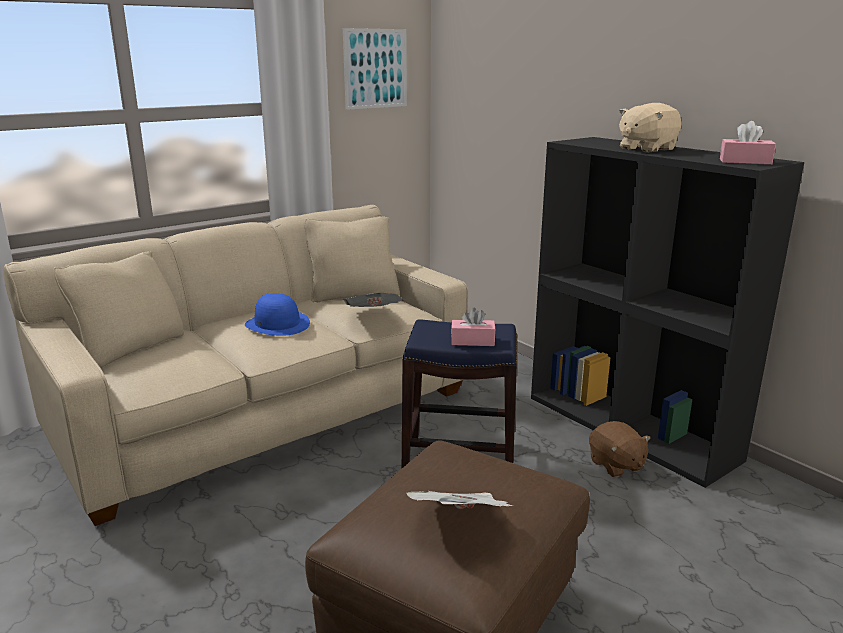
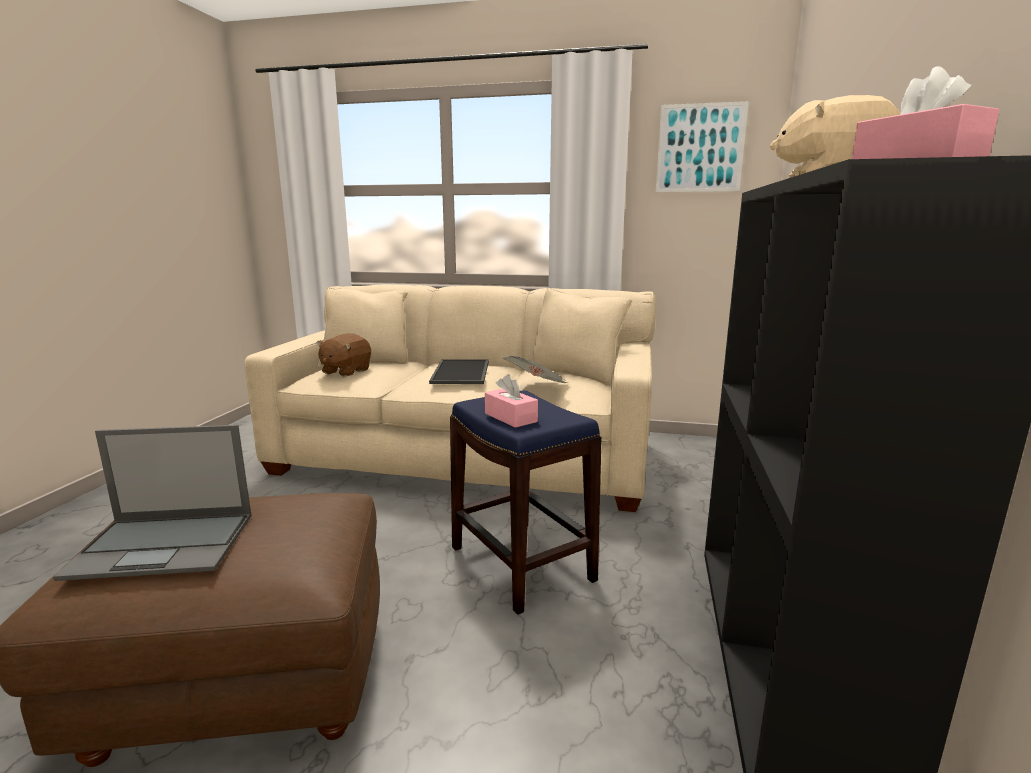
camera: 50 degrees right, 5 degrees down
blue hat [245,293,310,336] -> tray [429,360,489,384]
newspaper [407,491,512,509] -> laptop [53,425,252,581]
brown plush toy [589,421,651,478] -> brown plush toy moved to [317,333,371,377]

